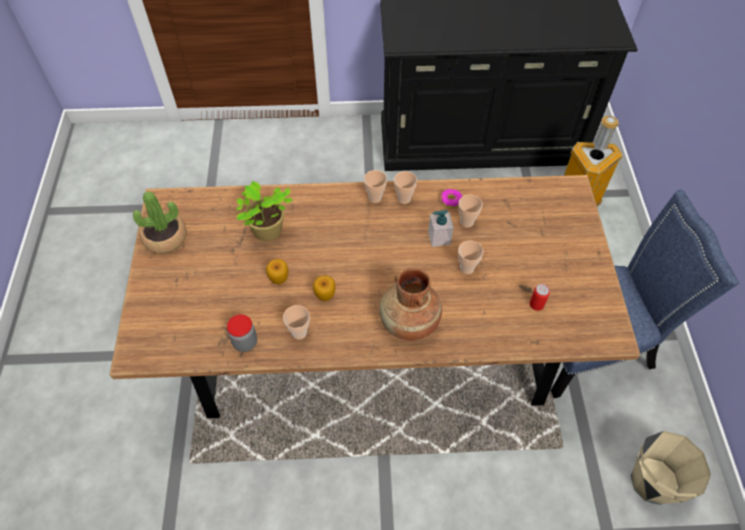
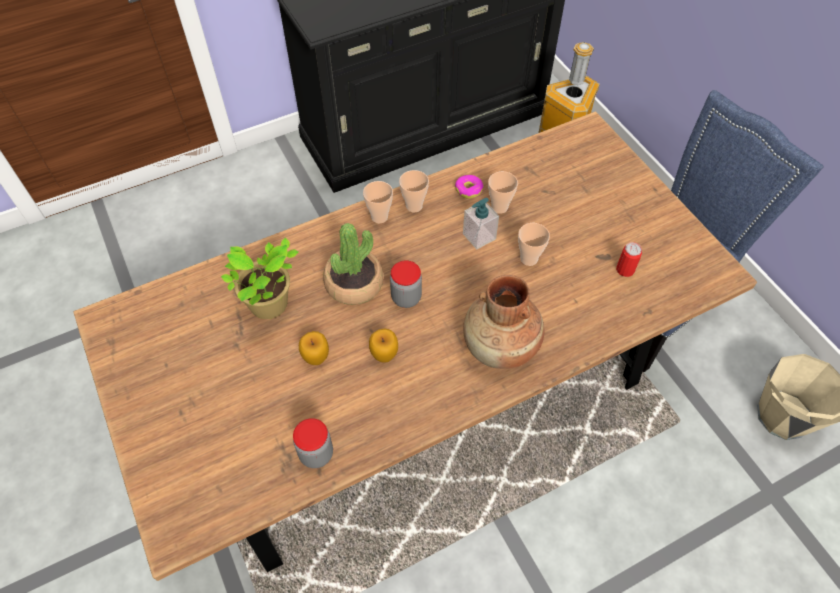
camera: 25 degrees left, 0 degrees up
potted plant [133,191,187,254] -> potted plant moved to [323,223,383,305]
cup [283,305,310,340] -> none
none -> jar [390,261,422,308]

